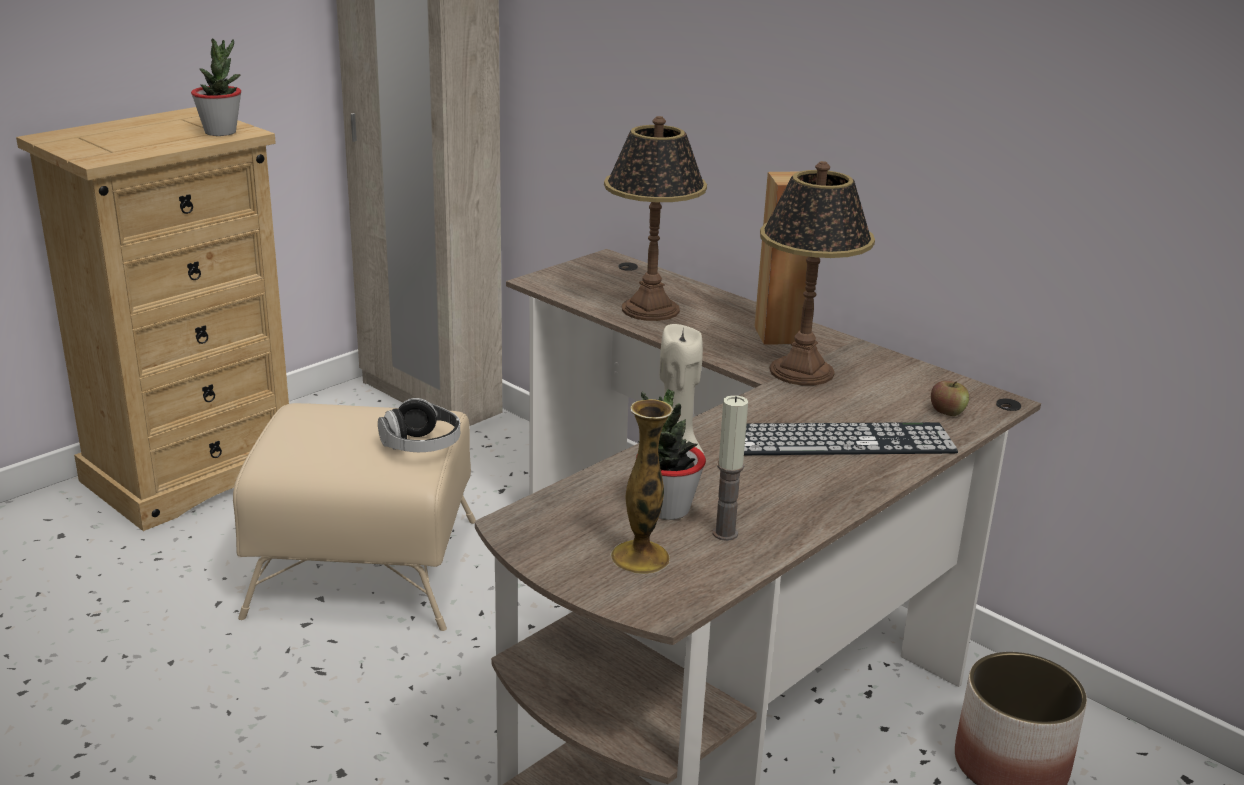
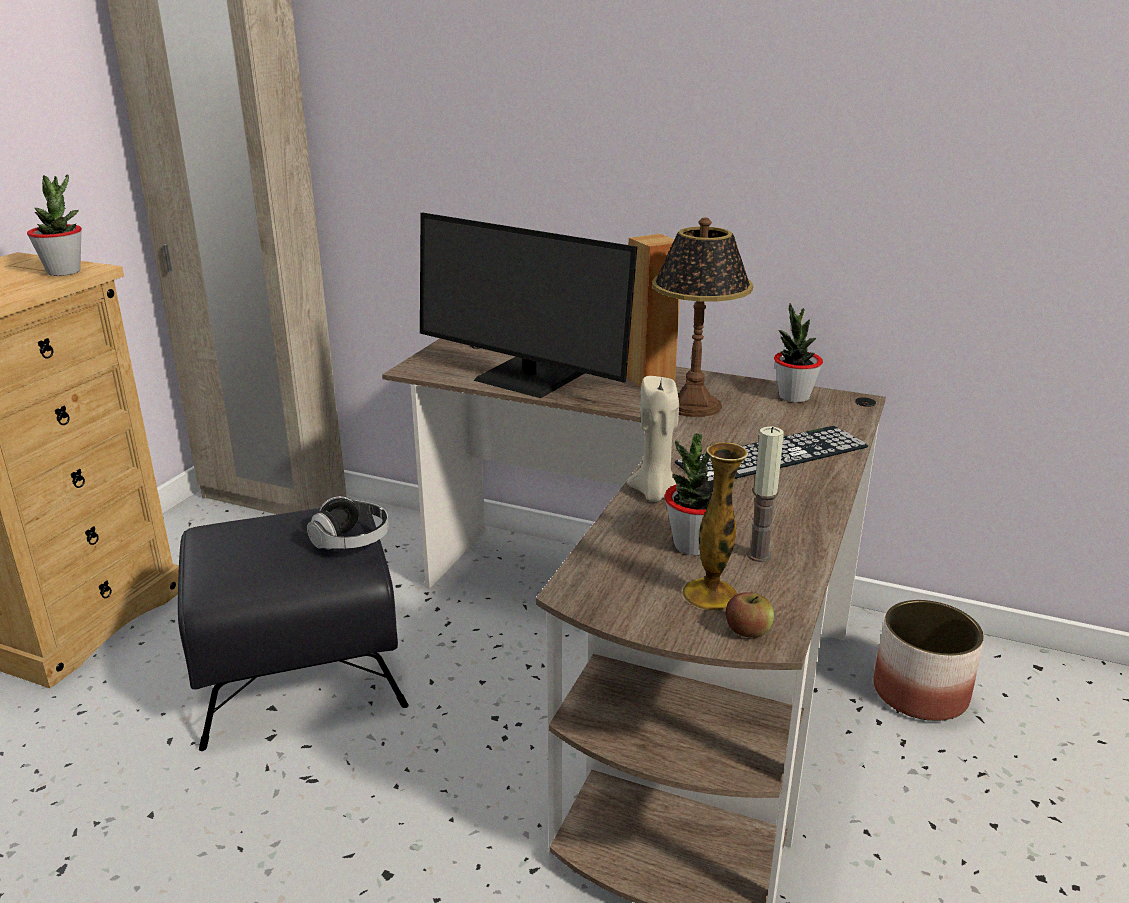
camera: 20 degrees left, 0 degrees up
beige ottoman [233,403,476,631] -> black ottoman [178,508,409,751]
table lamp [604,116,707,321] -> monitor [420,212,637,398]
apple [931,381,969,416] -> apple moved to [726,592,774,638]
none -> potted plant [774,303,823,403]

